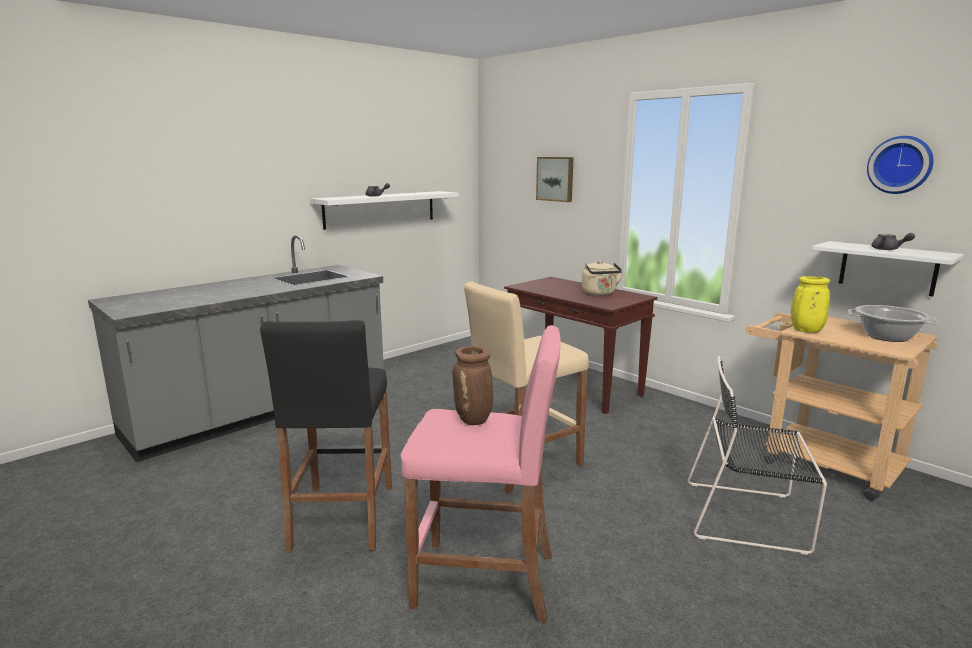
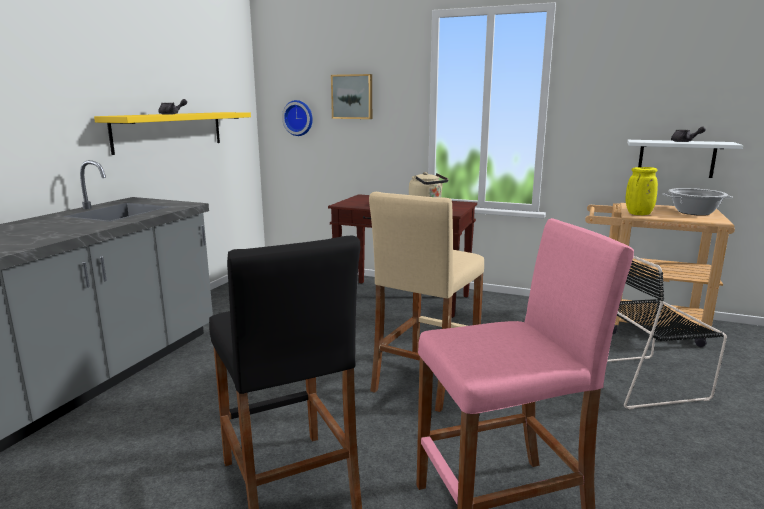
camera: 25 degrees left, 0 degrees up
white shelf [310,191,459,230] -> yellow shelf [94,112,251,155]
brown vase [452,346,493,425] -> none
wall clock [867,136,934,194] -> wall clock moved to [282,100,313,136]

